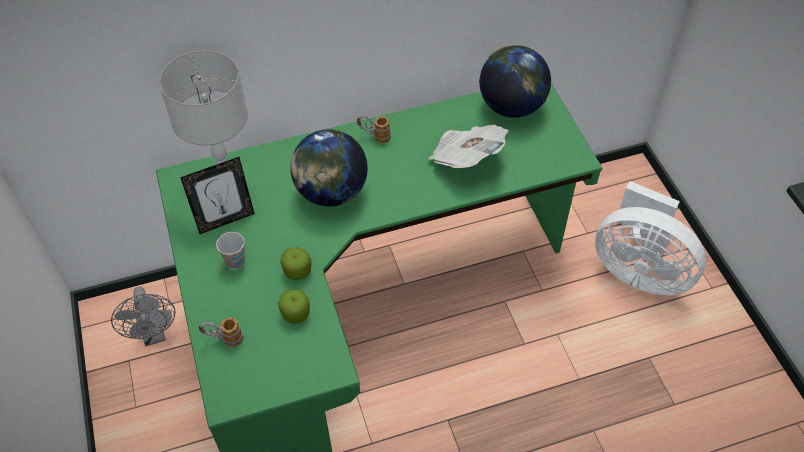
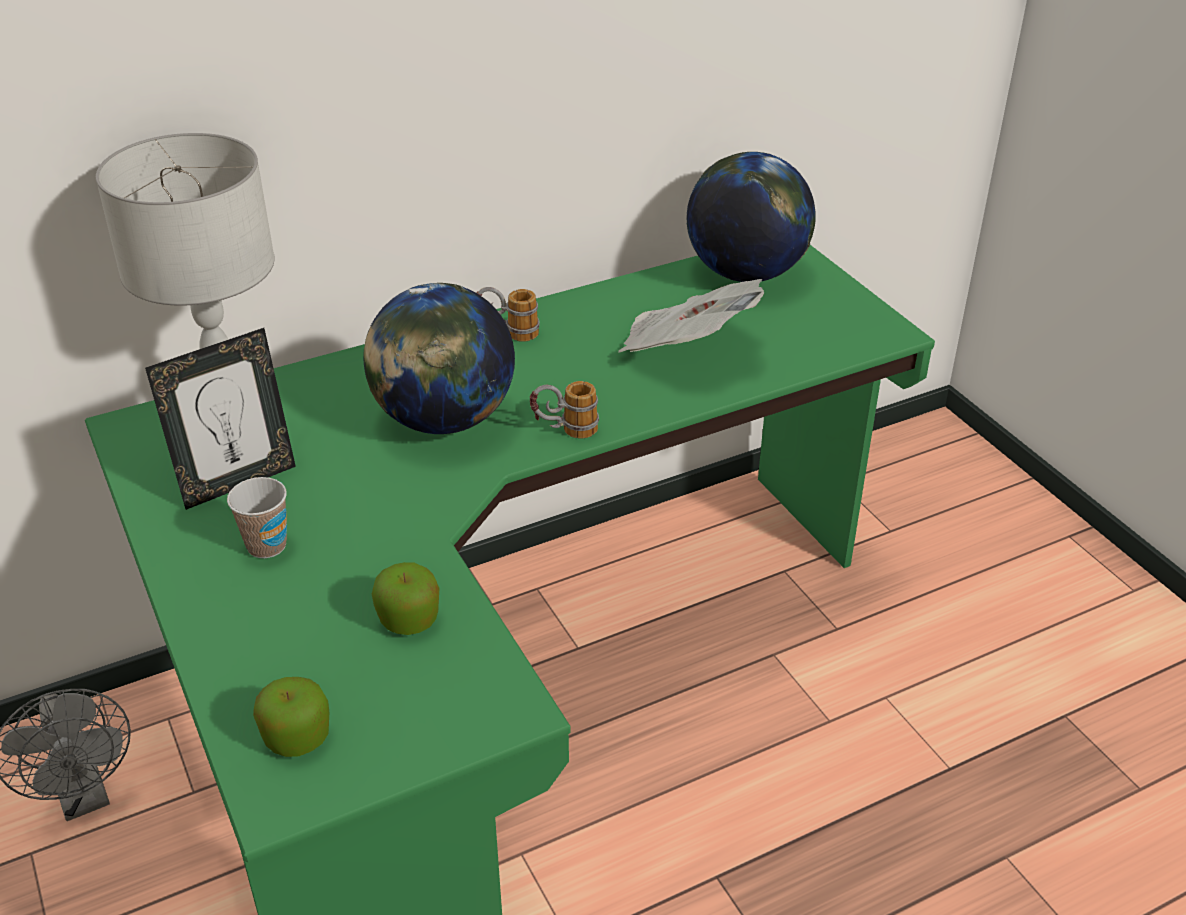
camera: 10 degrees left, 15 degrees down
mug [199,317,243,347] -> mug moved to [530,381,599,439]
apple [280,247,311,280] -> apple moved to [253,677,329,757]
white fan [595,181,706,295] -> none

